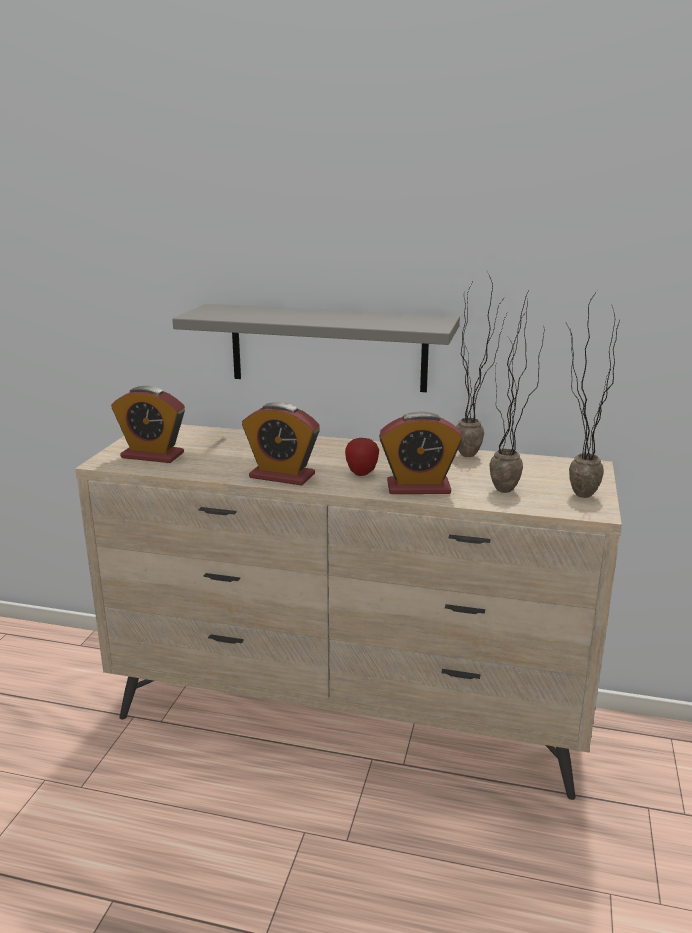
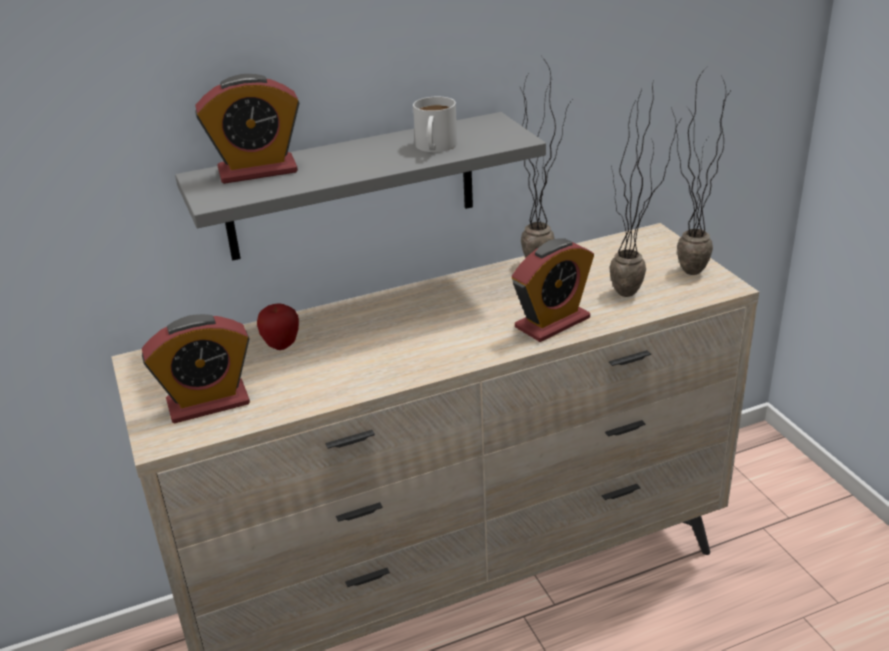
camera: 35 degrees left, 10 degrees up
alarm clock [242,402,320,486] -> alarm clock moved to [195,74,300,184]
apple [345,438,379,476] -> apple moved to [257,303,299,350]
none -> white mug [413,97,457,152]

